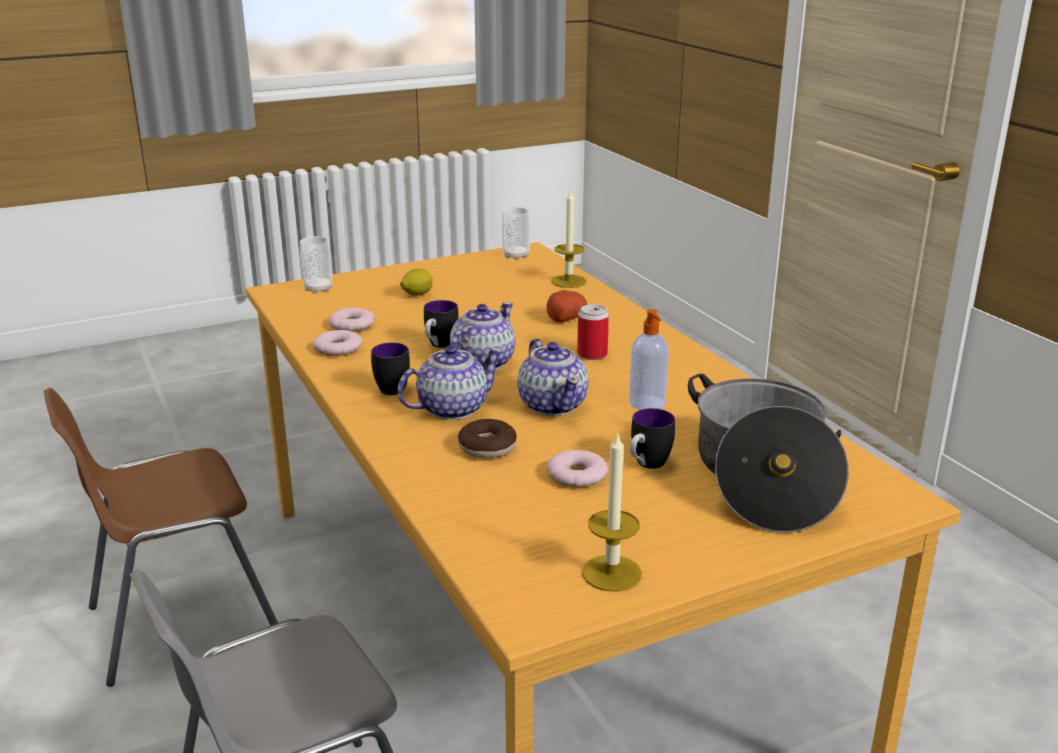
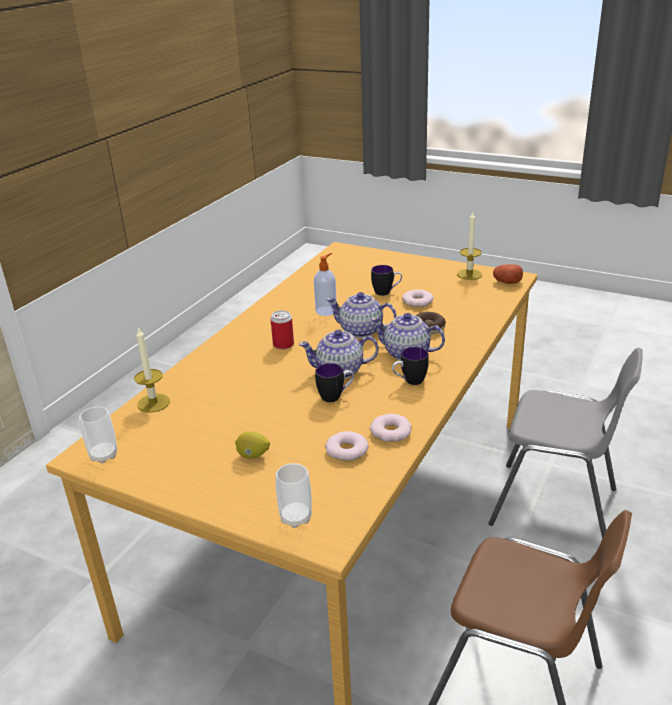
camera: 125 degrees left, 5 degrees up
teapot [517,339,589,416] -> teapot turned 105 degrees counterclockwise [326,292,397,338]
potato [547,290,587,323] -> potato moved to [493,264,523,284]
cooking pot [688,373,849,533] -> none

